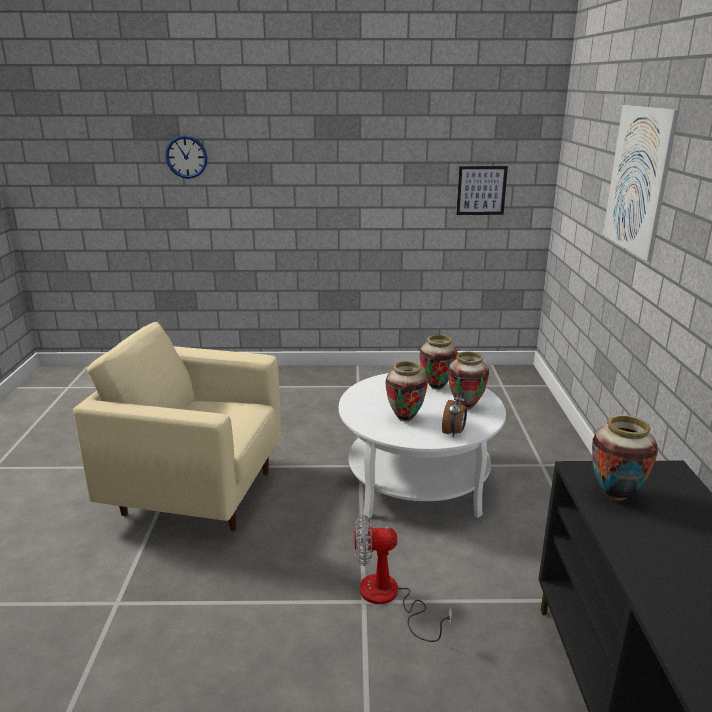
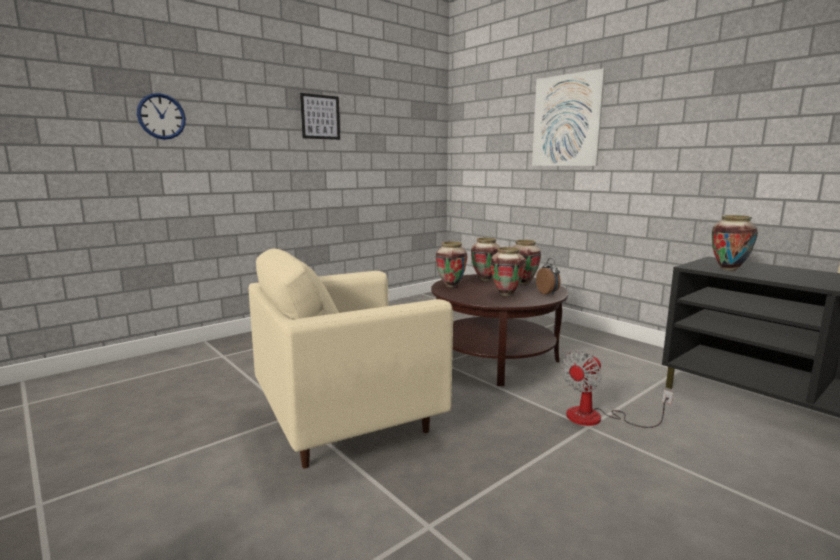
camera: 40 degrees left, 10 degrees down
white coffee table [339,373,506,518] -> brown coffee table [431,274,568,386]
picture [456,166,508,215] -> picture moved to [300,93,340,140]
none -> vase [436,242,468,287]

